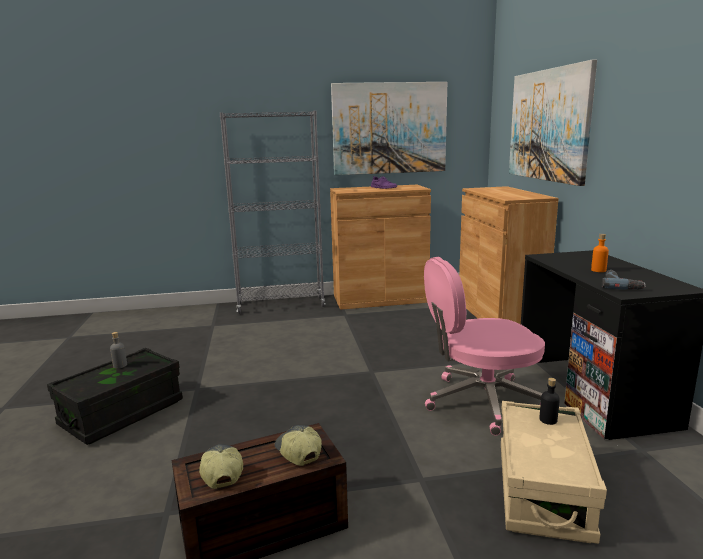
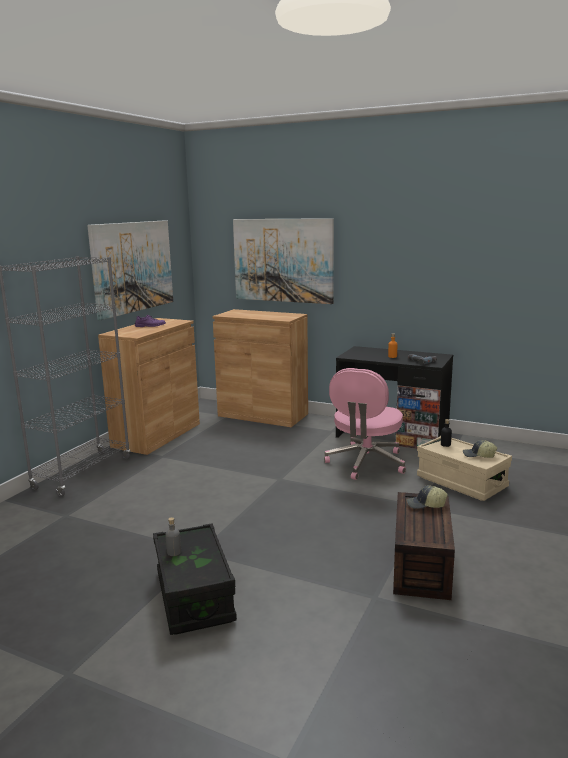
camera: 55 degrees left, 0 degrees up
cap [199,444,243,489] -> cap moved to [463,440,497,458]

